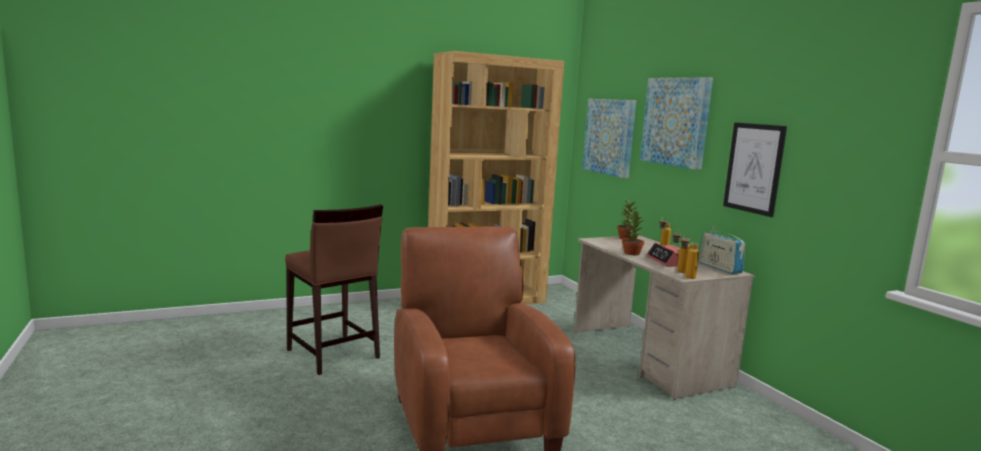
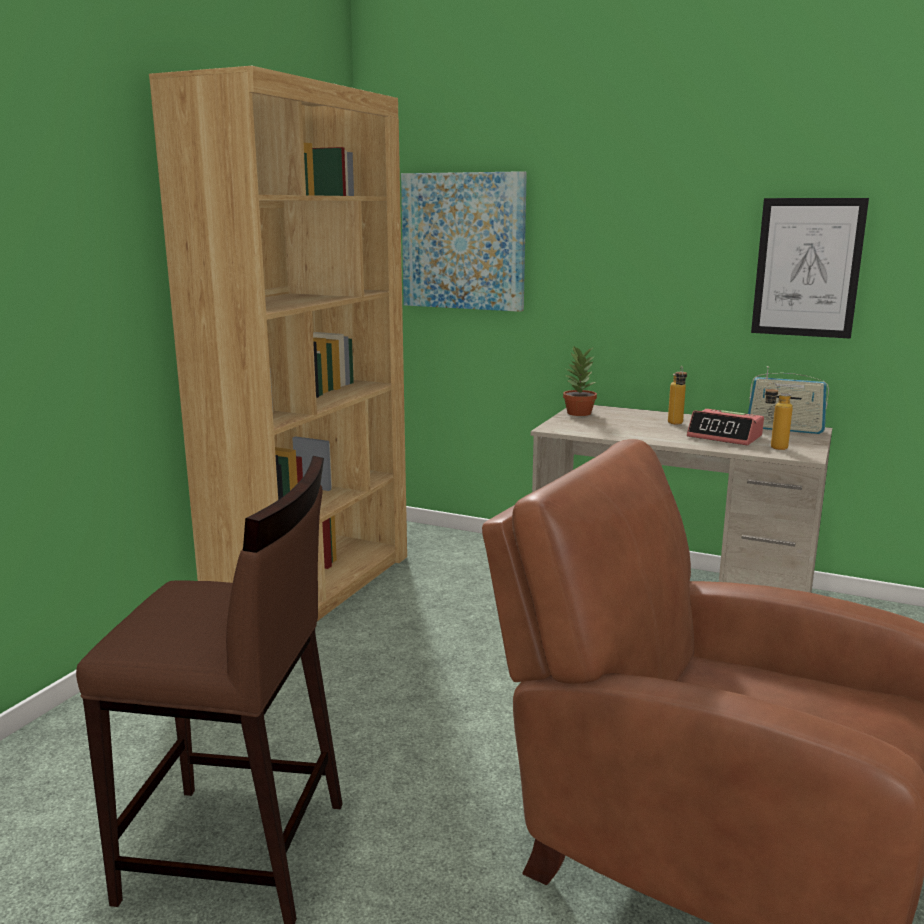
camera: 40 degrees left, 5 degrees up
potted plant [622,211,644,255] -> none
picture [640,77,713,170] -> none
bottle [681,235,699,279] -> none

